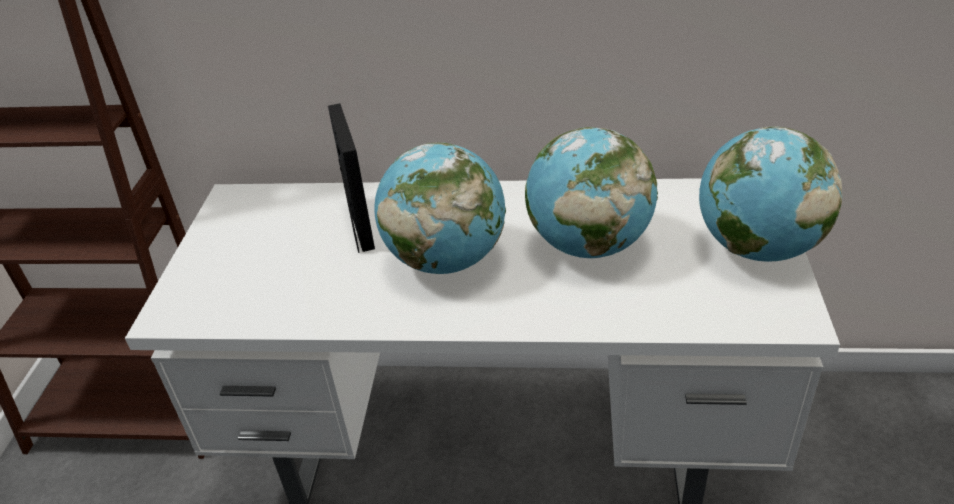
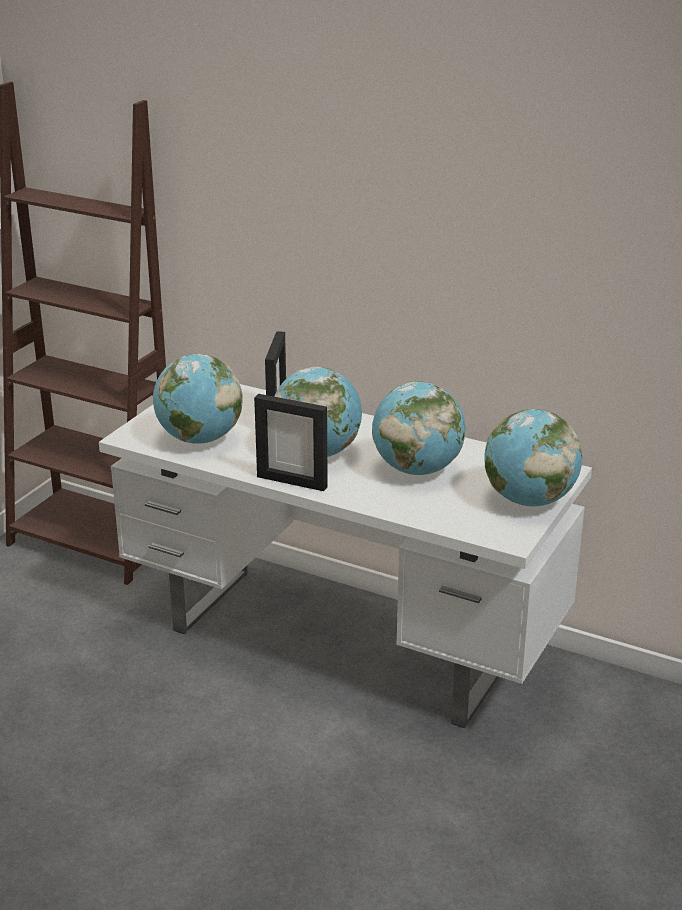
camera: 20 degrees right, 10 degrees down
none -> globe [153,354,243,444]
none -> picture frame [254,394,328,491]

